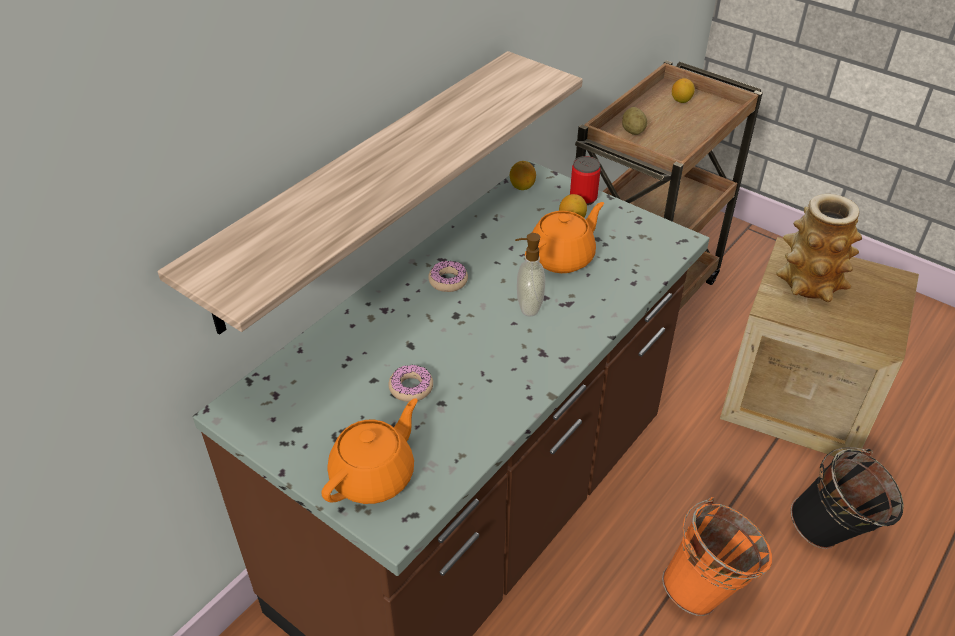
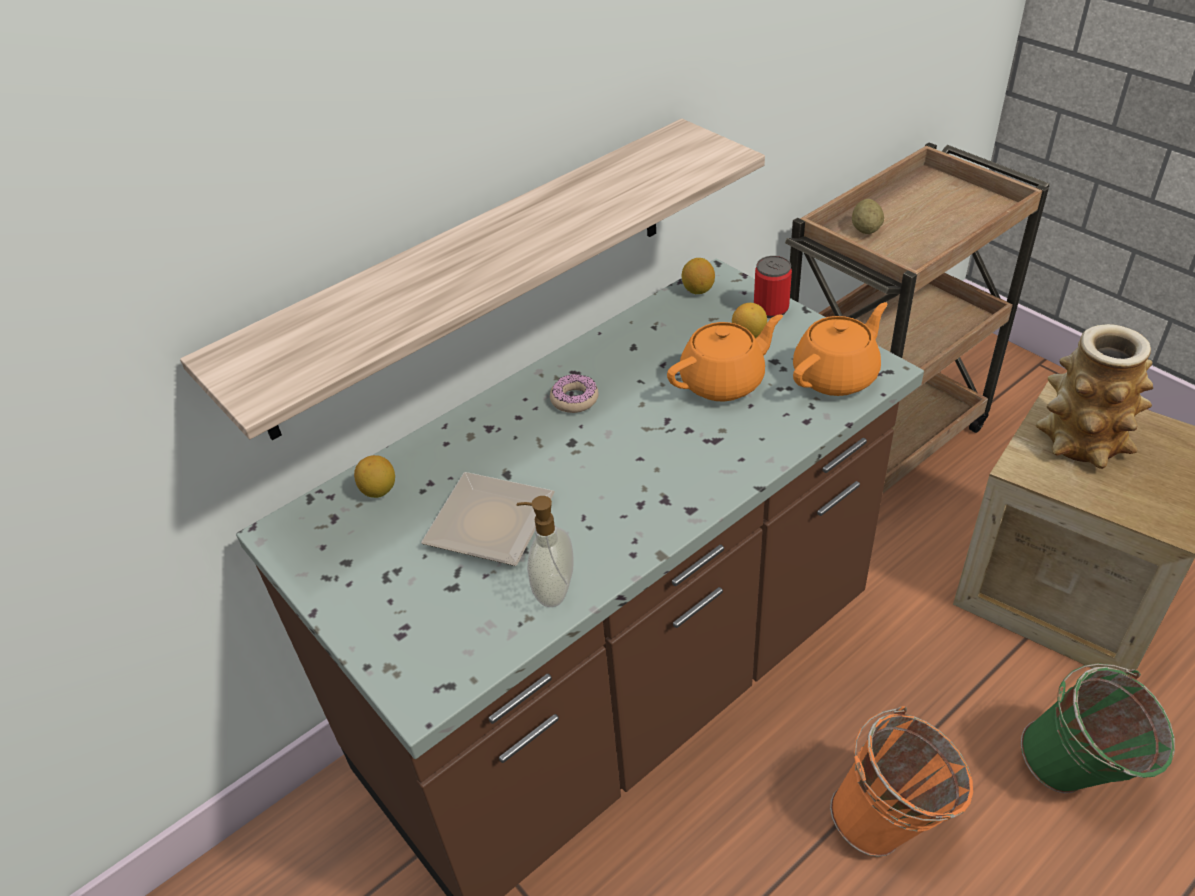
camera: 15 degrees right, 0 degrees up
orange teapot [321,398,418,504] -> orange teapot moved to [793,302,888,396]
donut [388,365,433,402] -> plate [421,472,555,566]
soap dispenser [515,233,545,316] -> soap dispenser moved to [517,496,574,607]
lemon [672,78,695,103] -> lemon moved to [354,455,395,498]
black bucket [791,447,904,549] -> green bucket [1021,663,1175,793]

